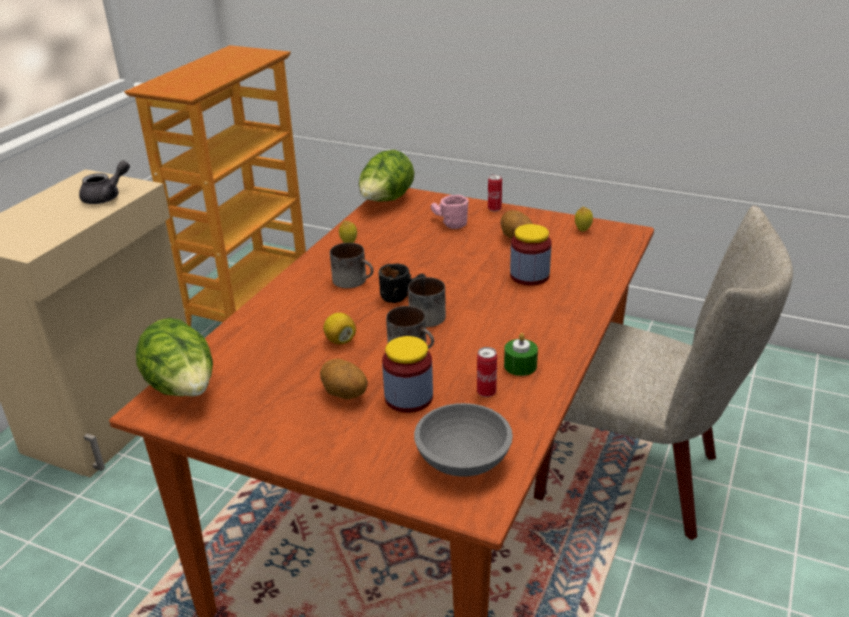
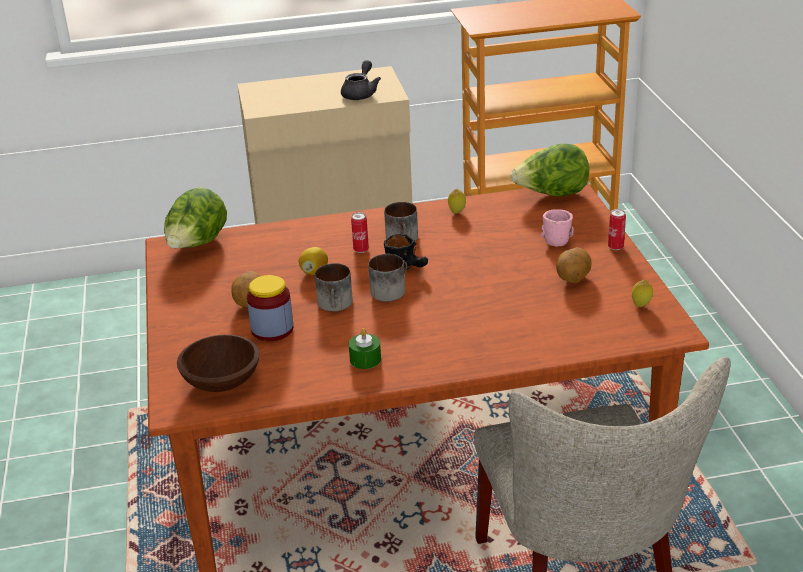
camera: 55 degrees right, 0 degrees up
grey teapot [79,160,130,204] -> grey teapot turned 75 degrees counterclockwise [341,60,381,100]
grey bowl [414,403,513,477] -> brown bowl [177,335,259,392]
can [477,347,497,397] -> can moved to [351,212,369,253]
jar [510,224,552,286] -> none

